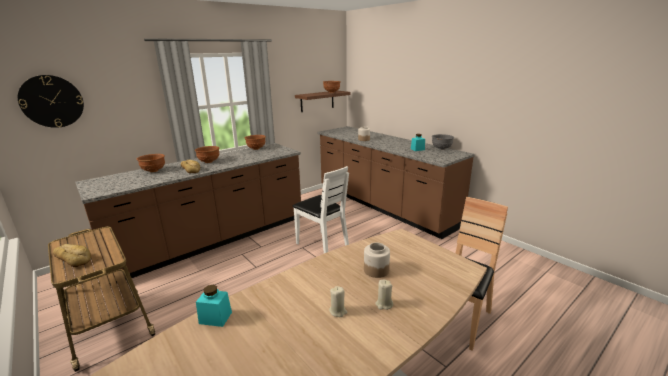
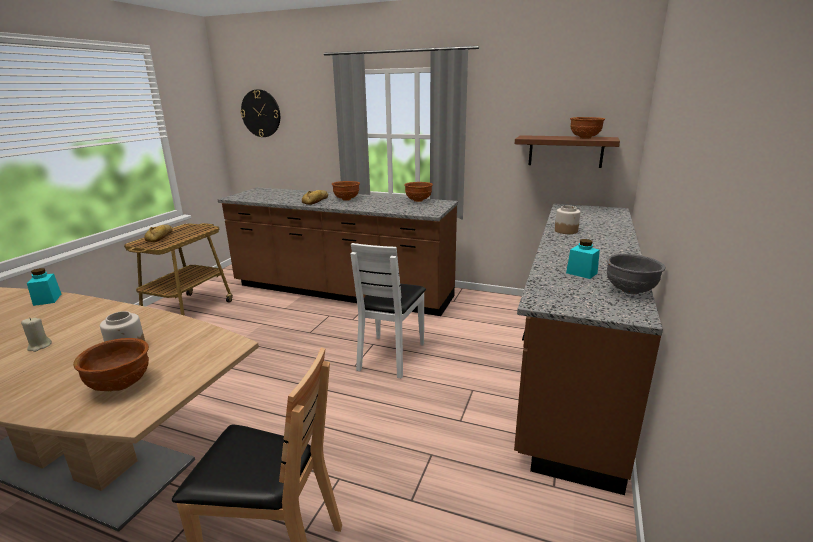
camera: 60 degrees right, 0 degrees up
brown bowl [137,154,165,172] -> brown bowl moved to [73,338,149,392]
beige candle [375,280,393,310] -> none

